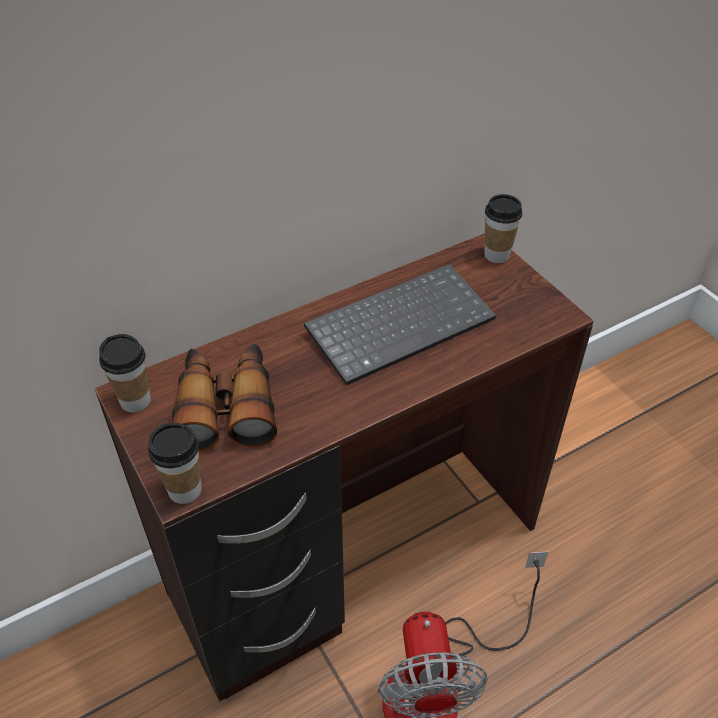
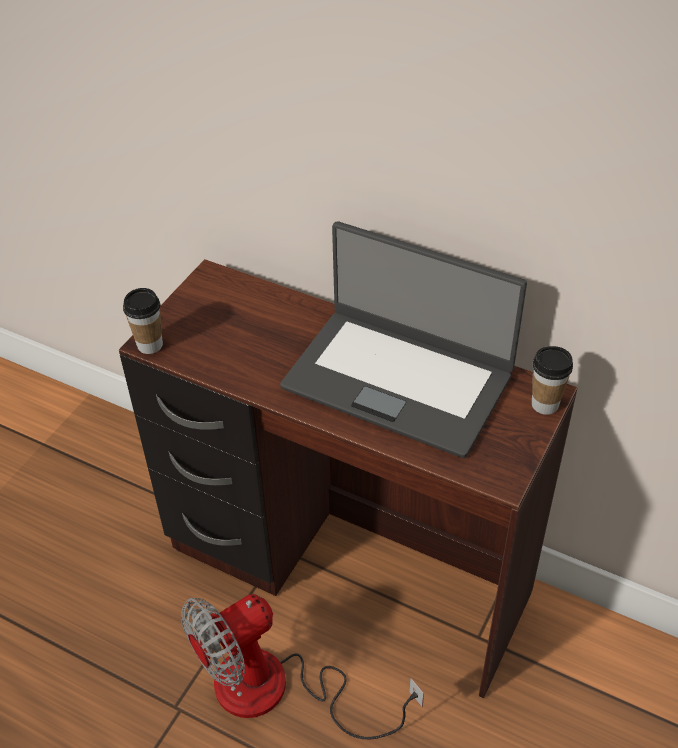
camera: 60 degrees right, 0 degrees up
cup [99,334,151,413] -> none
binoculars [172,344,277,452] -> none
keyboard [304,264,496,386] -> laptop [280,222,527,458]

